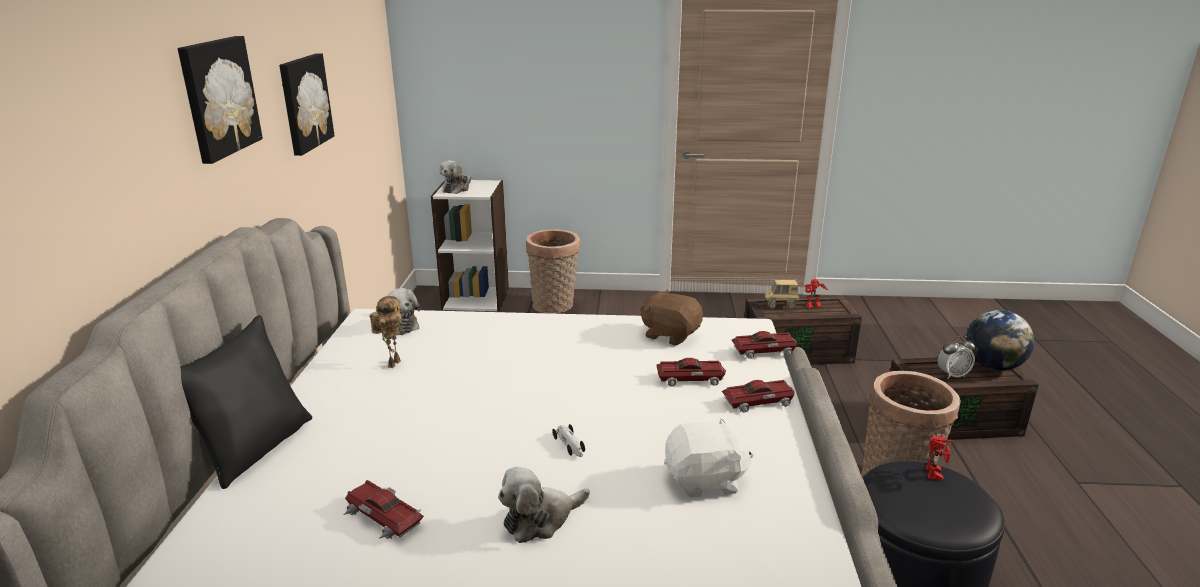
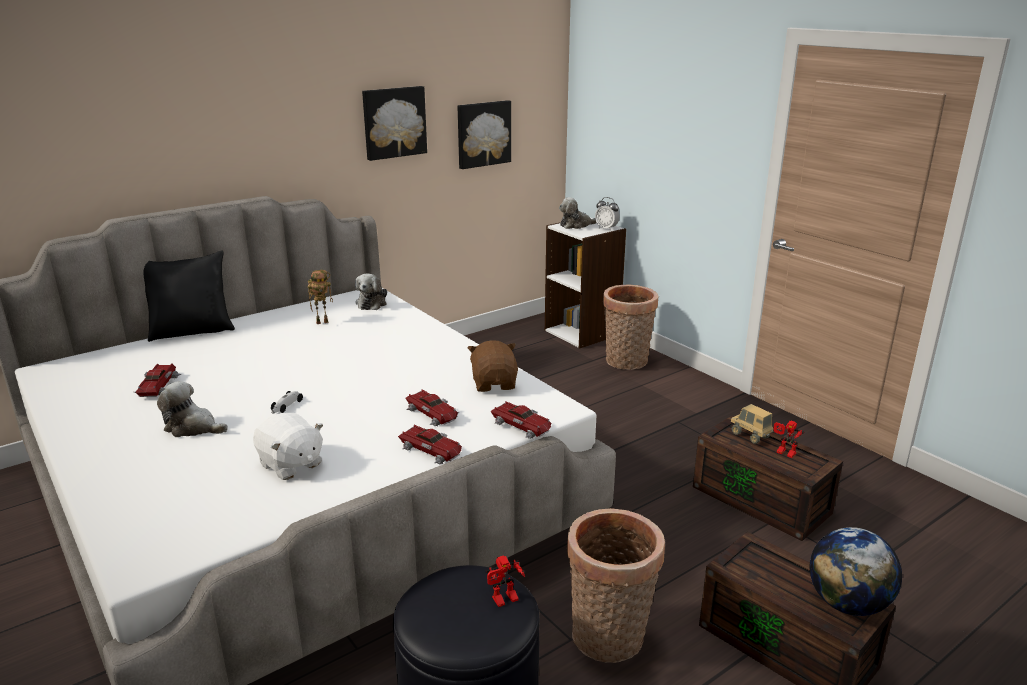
camera: 50 degrees right, 0 degrees up
picture [177,36,263,164] -> picture moved to [458,100,511,169]
alarm clock [938,336,976,379] -> alarm clock moved to [595,197,620,231]

